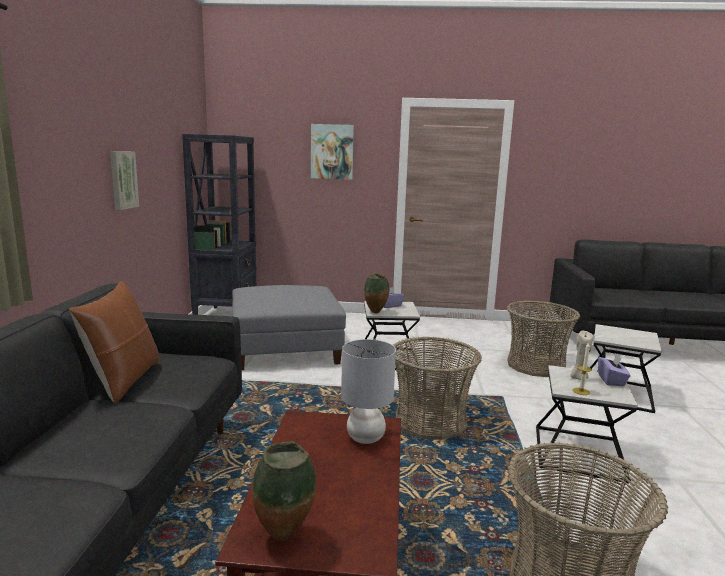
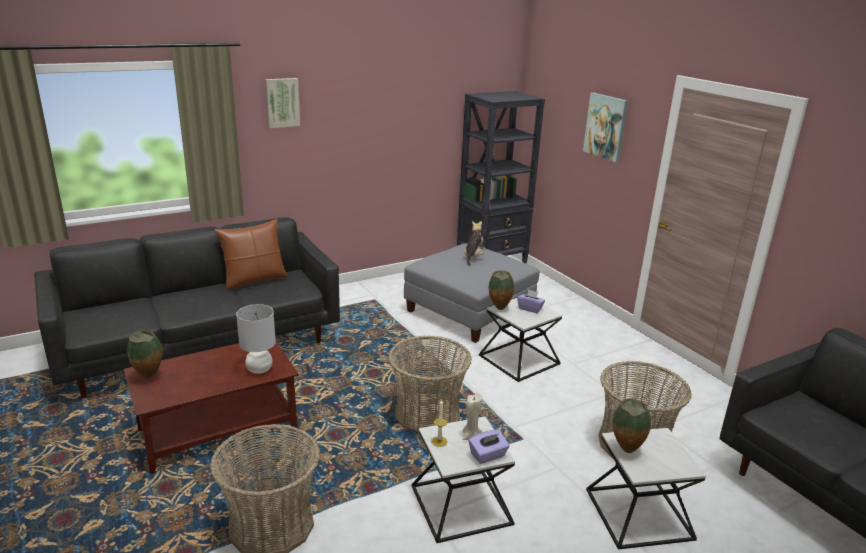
camera: 55 degrees right, 10 degrees up
picture [110,152,139,210] -> picture moved to [265,78,300,128]
none -> plush toy [464,221,485,266]
none -> vase [613,398,651,453]

